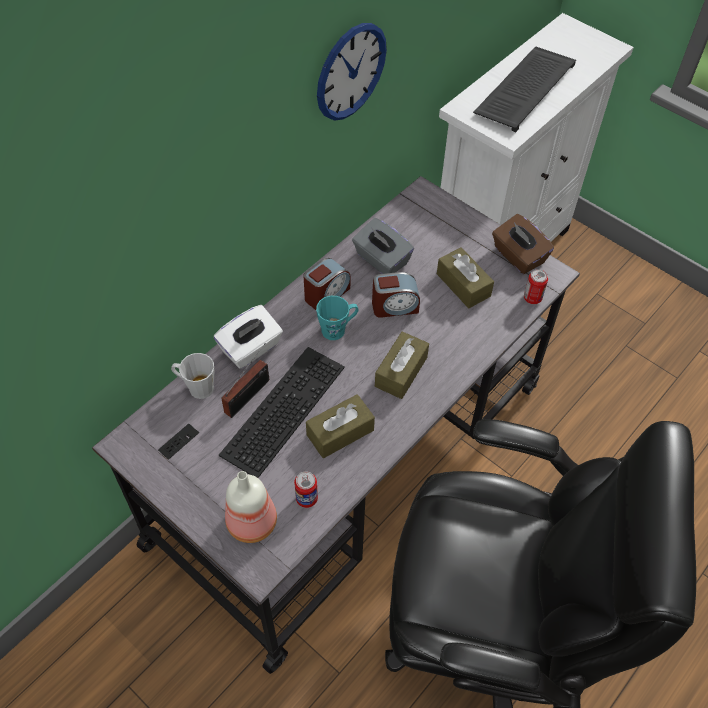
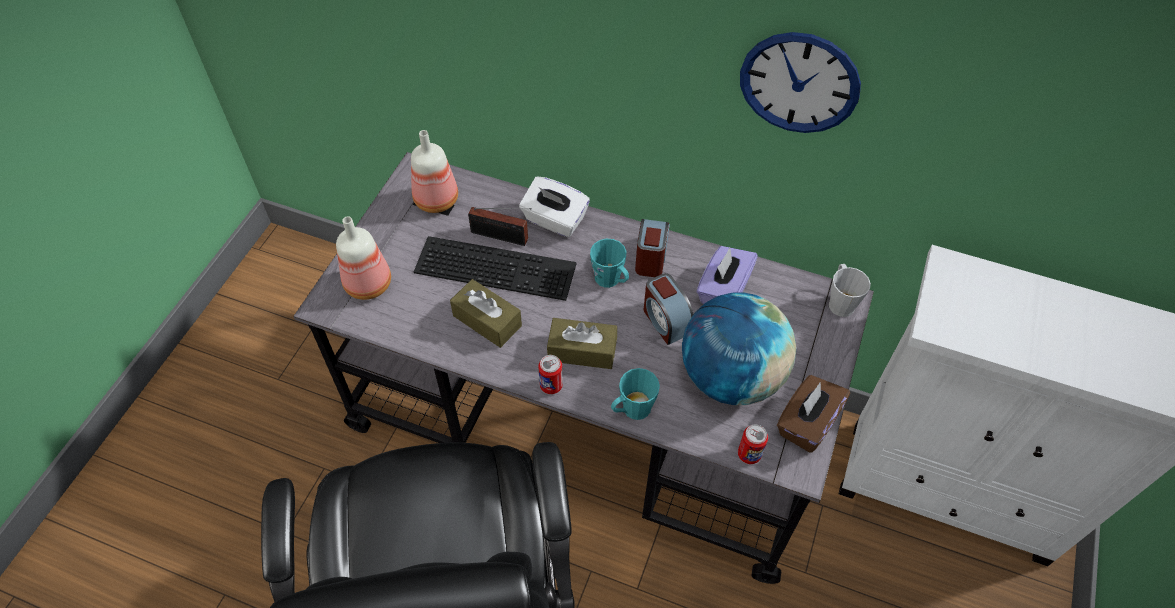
camera: 70 degrees right, 0 degrees up
grey mug [171,353,215,399] -> grey mug moved to [829,264,871,317]
can [294,471,318,508] -> can moved to [538,355,563,394]
alarm clock [303,258,350,310] -> alarm clock turned 105 degrees counterclockwise [635,219,670,277]
grey tissue box [352,218,414,274] -> purple tissue box [697,246,758,304]
brown tissue box [437,247,494,308] -> globe [682,292,796,405]
keyboard [473,46,576,132] -> none
none -> bottle [411,130,458,213]
none -> turquoise mug [611,368,660,420]

